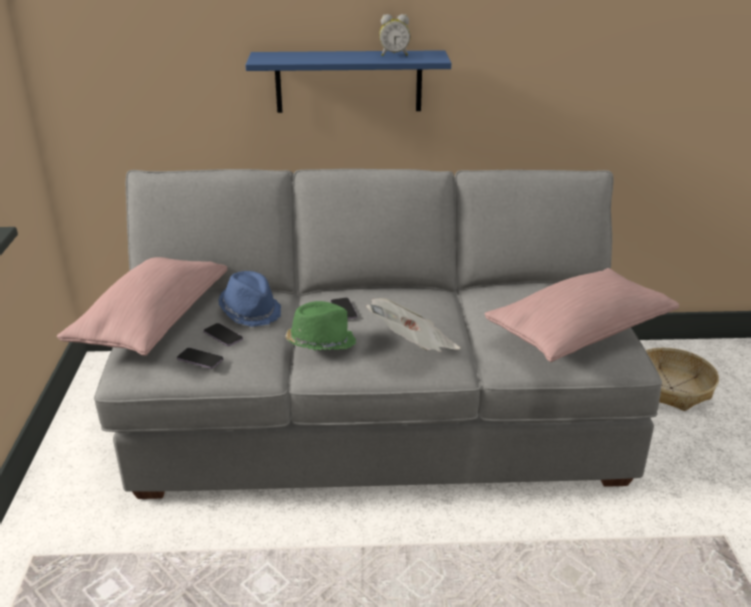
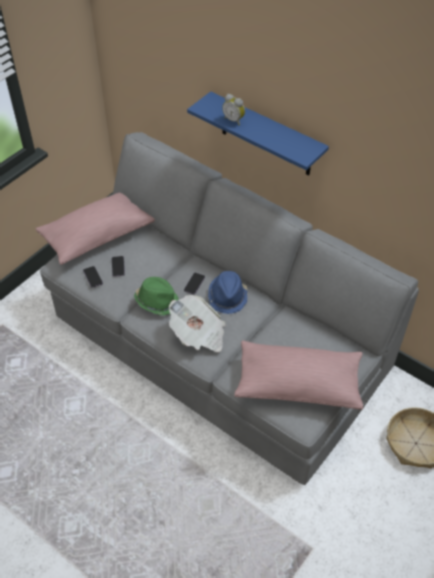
camera: 40 degrees right, 20 degrees up
blue hat [219,271,281,327] -> blue hat moved to [208,271,248,314]
alarm clock [379,14,410,56] -> alarm clock moved to [222,94,245,125]

